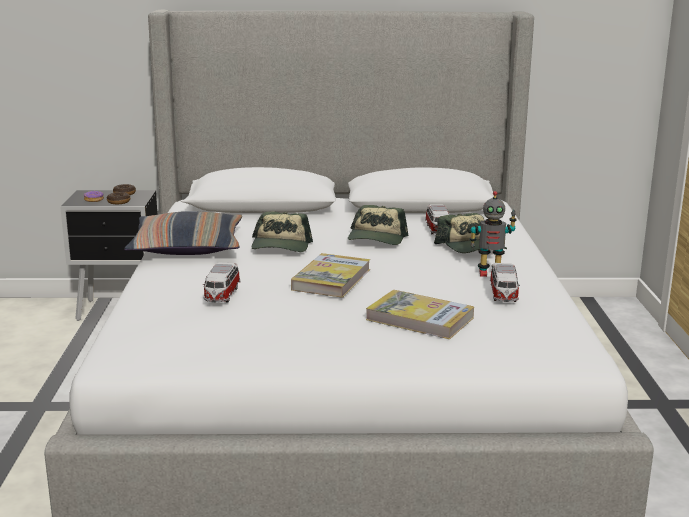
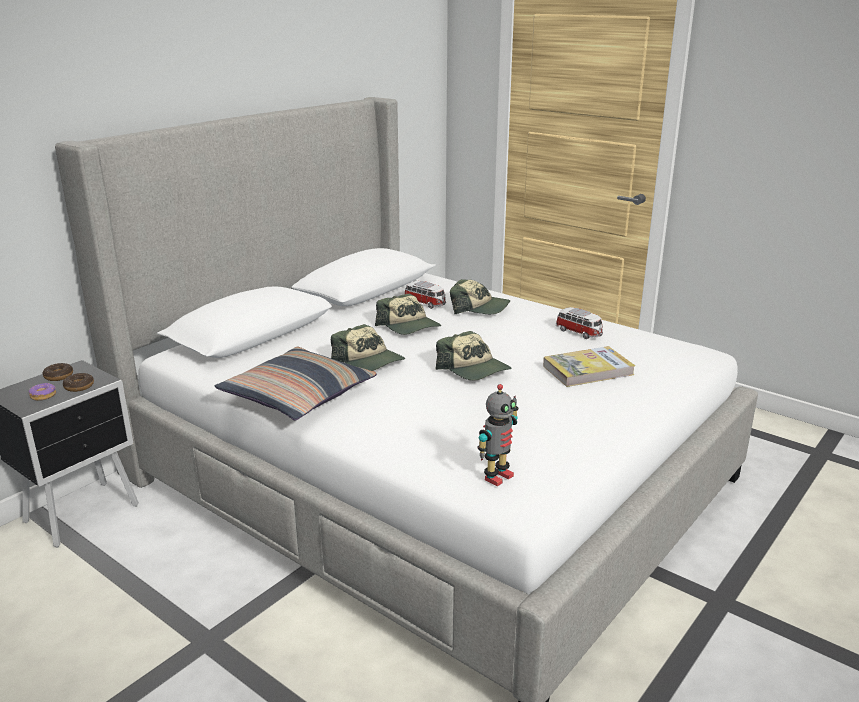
camera: 50 degrees left, 5 degrees up
toy car [203,263,241,303] -> none
book [291,253,370,298] -> cap [436,331,511,381]
toy robot [470,191,517,277] -> toy robot moved to [477,384,519,486]

